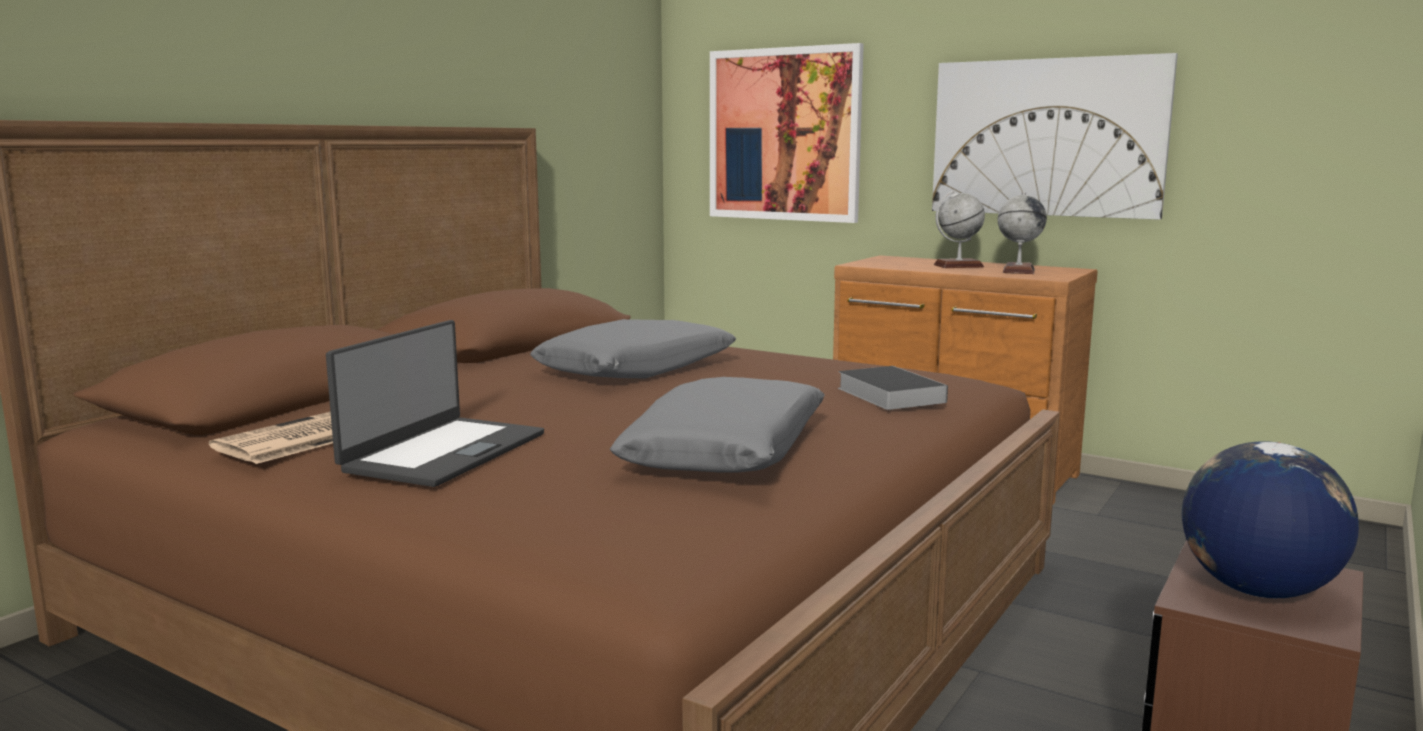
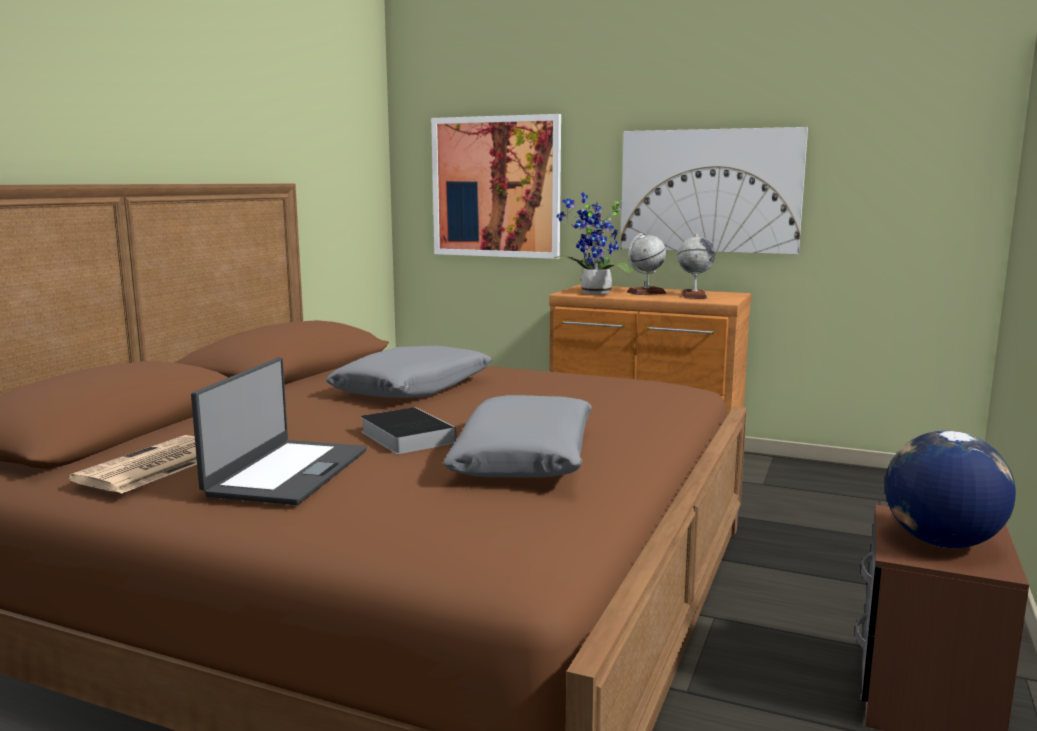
camera: 10 degrees left, 0 degrees up
book [838,366,948,410] -> book moved to [360,407,456,454]
none -> potted plant [554,192,633,294]

